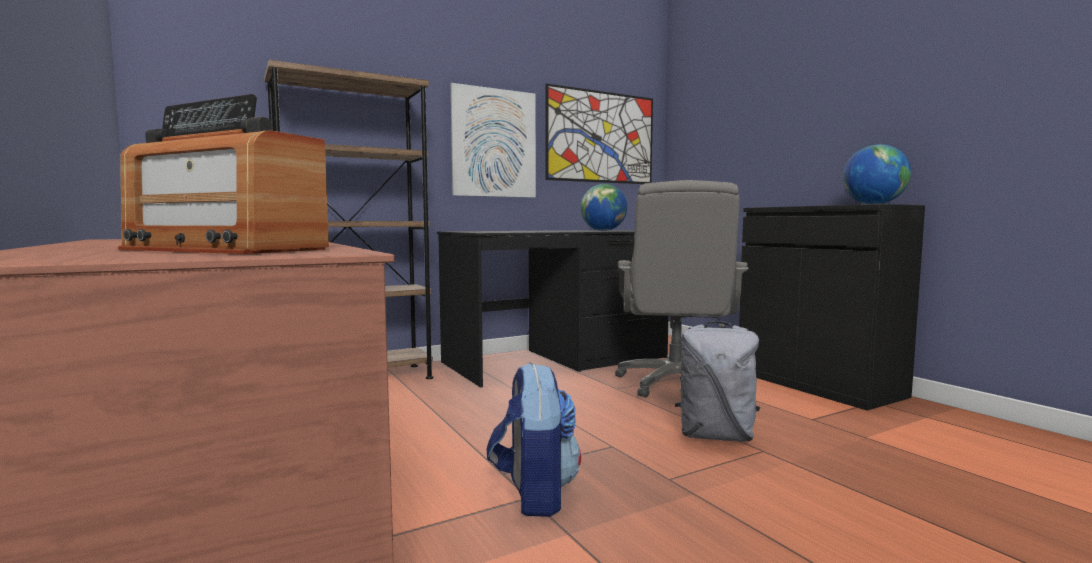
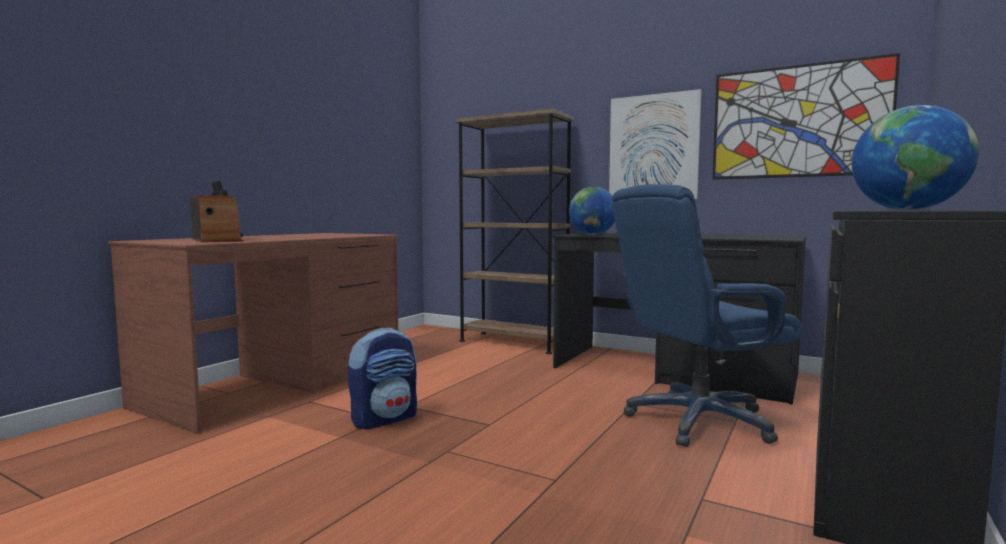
camera: 60 degrees right, 0 degrees up
radio [118,94,329,254] -> radio turned 150 degrees clockwise [190,181,243,242]
globe [581,184,627,231] -> globe moved to [569,187,615,235]
grey office chair [615,180,749,398] -> blue office chair [612,184,802,447]
grey backpack [675,321,760,442] -> none

